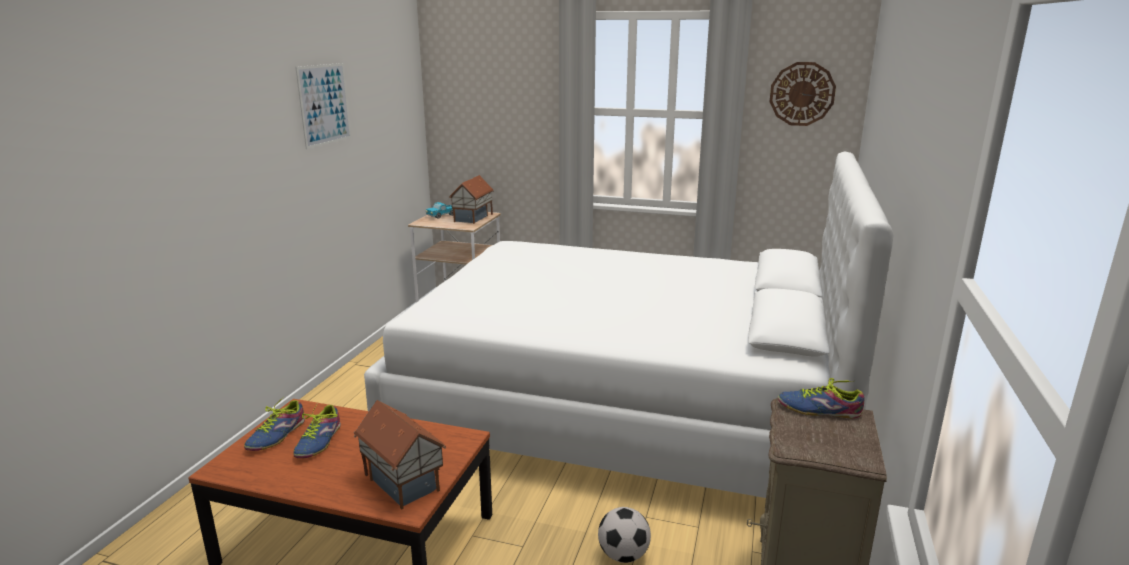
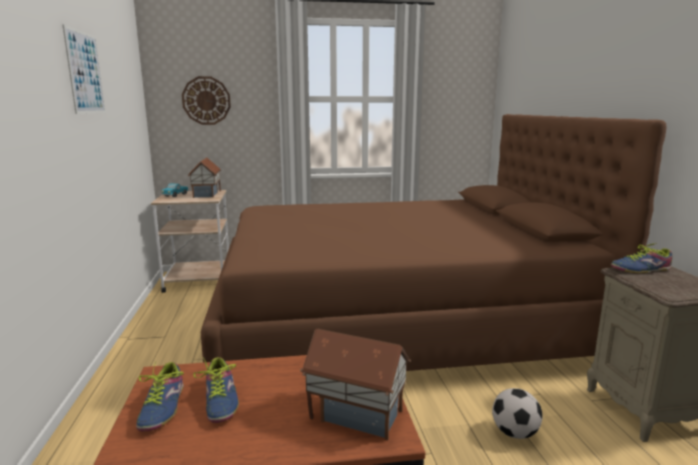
camera: 25 degrees left, 5 degrees down
white bed [364,152,893,498] -> brown bed [201,114,667,371]
wall clock [770,62,836,126] -> wall clock moved to [182,76,231,125]

